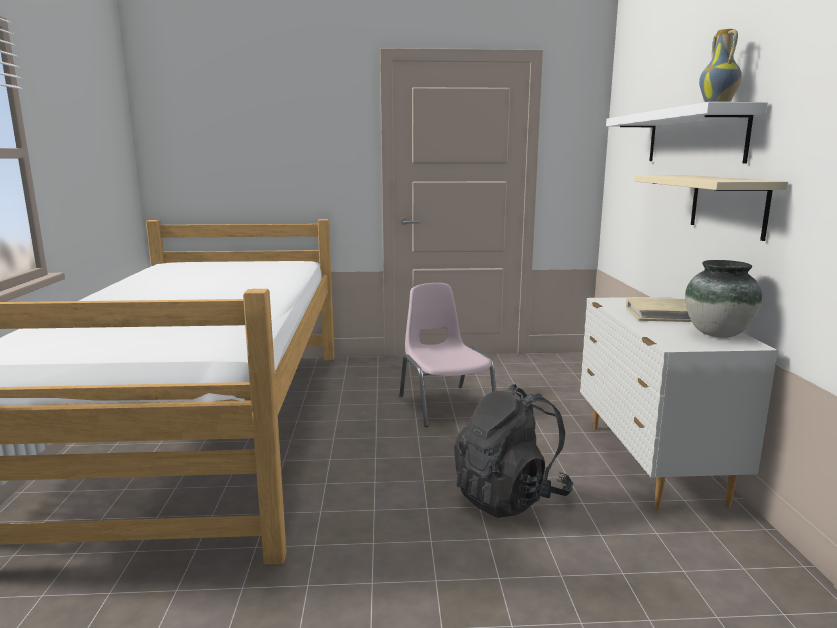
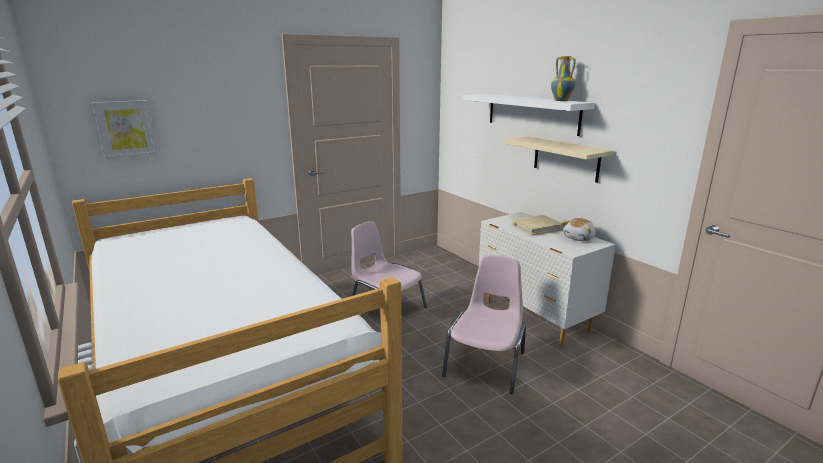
camera: 30 degrees left, 5 degrees up
black backpack [454,384,573,518] -> pink chair [442,255,526,394]
vase [685,260,762,338] -> plush toy [561,218,596,241]
none -> picture [92,100,158,159]

